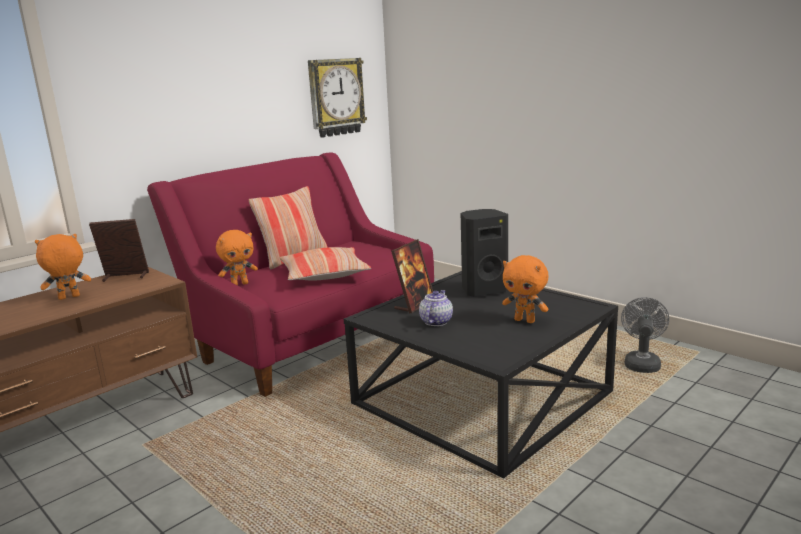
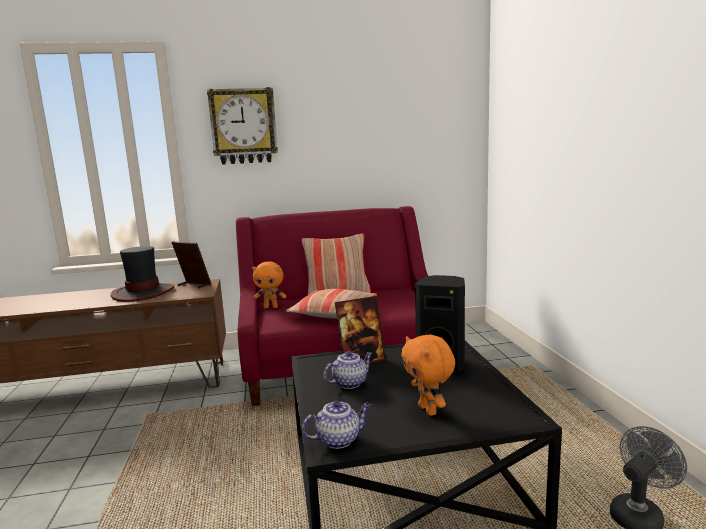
camera: 35 degrees right, 5 degrees down
orange plush toy [35,234,91,300] -> hat [111,246,174,302]
wall clock [308,58,367,138] -> wall clock moved to [207,87,278,165]
none -> teapot [302,401,371,449]

